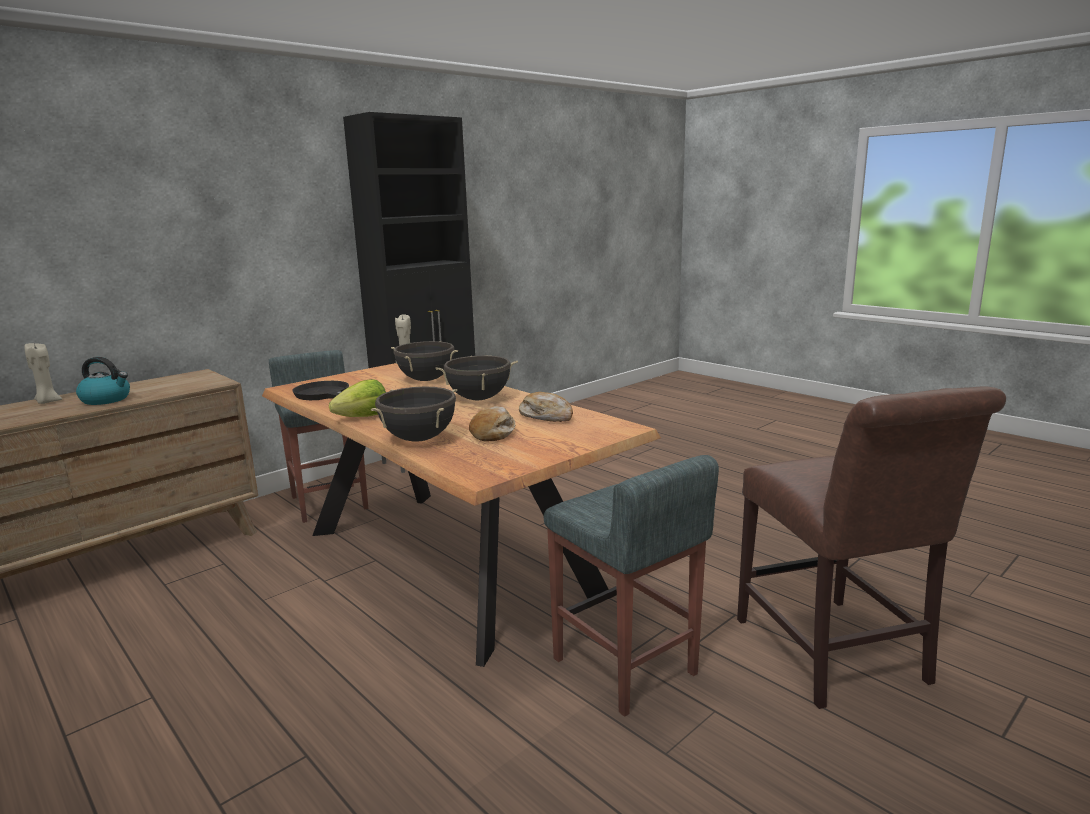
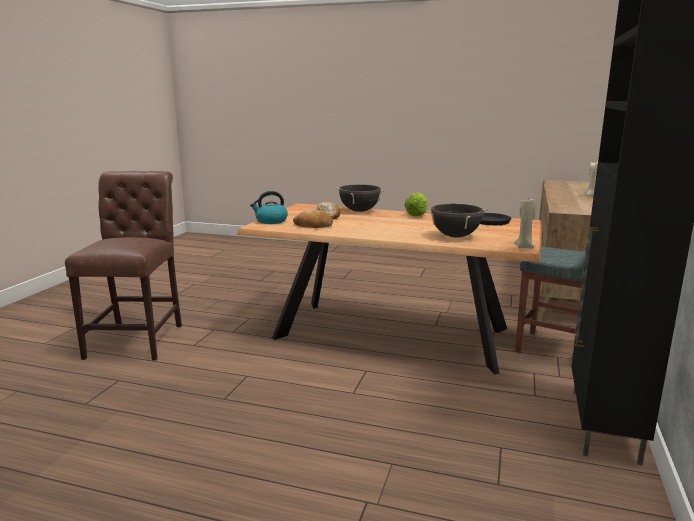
camera: 150 degrees right, 0 degrees up
kettle [76,357,130,405] -> kettle moved to [250,191,288,224]
black cooking pot [436,356,518,400] -> none
grey stool [544,455,719,717] -> none
brown chair [737,387,1006,709] -> brown chair turned 45 degrees clockwise [65,171,182,361]

